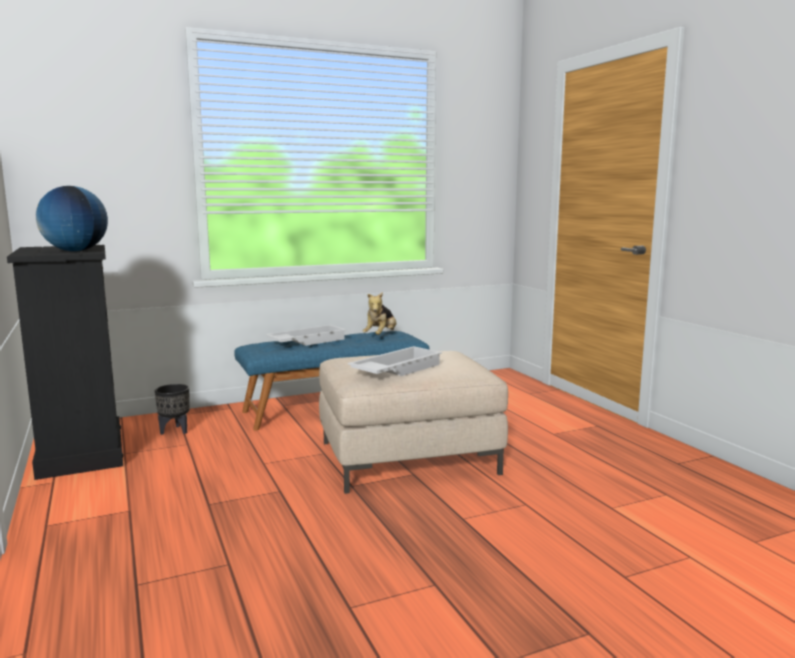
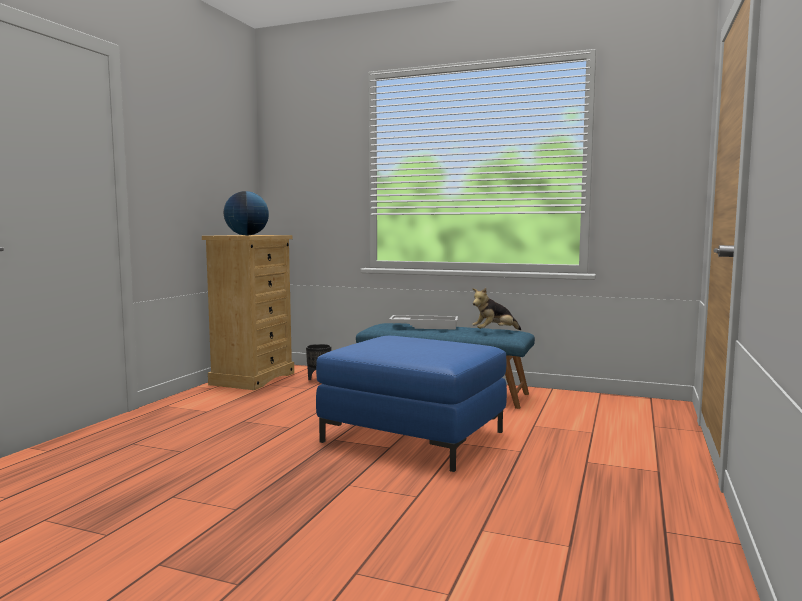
camera: 45 degrees right, 5 degrees down
black dresser [7,245,123,480] -> beige dresser [202,235,294,390]
beige ottoman [319,351,508,494] -> blue ottoman [316,336,507,472]
white tray [348,346,442,376] -> none

